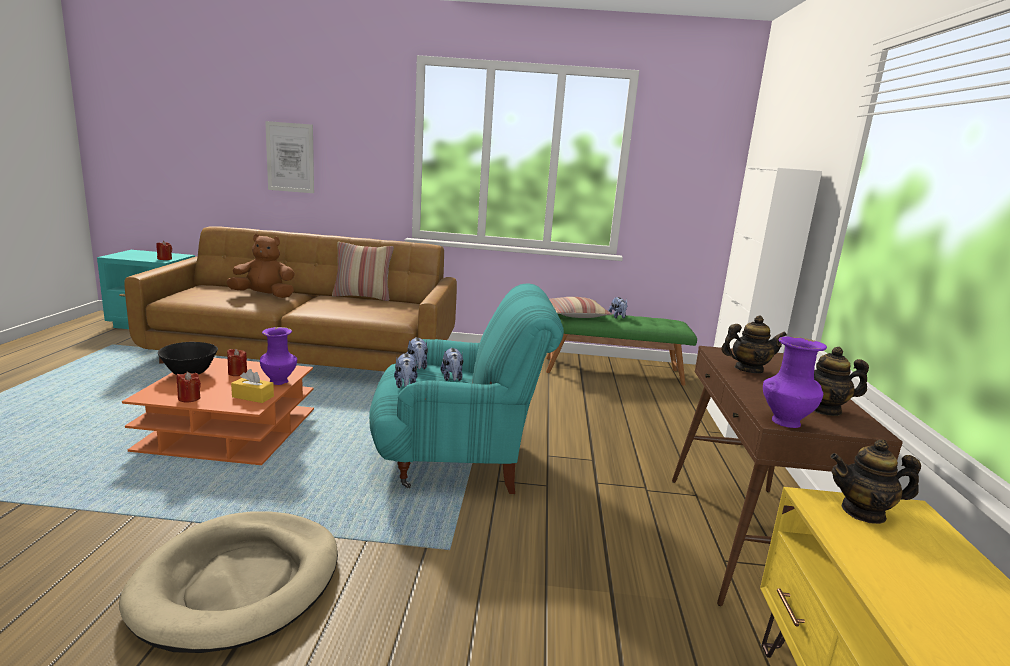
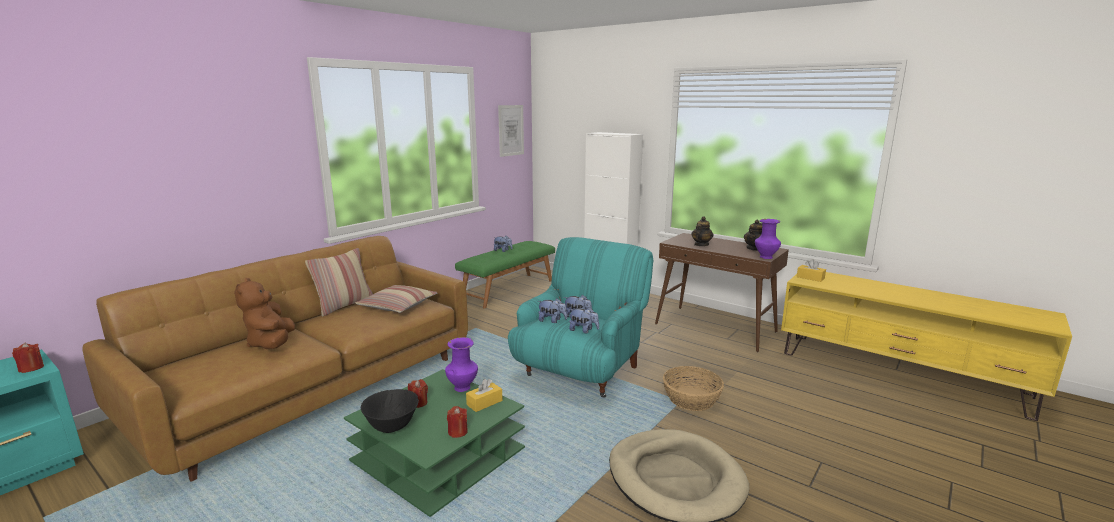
camera: 55 degrees left, 0 degrees up
orange coffee table [122,358,314,465] -> green coffee table [344,369,525,517]
brown plush toy [226,234,295,298] -> brown plush toy turned 45 degrees counterclockwise [234,278,295,349]
picture [265,121,314,193] -> picture moved to [498,105,524,157]
pillow [549,297,612,318] -> pillow moved to [355,285,437,313]
teapot [830,439,921,524] -> yellow tissue box [797,259,826,282]
none -> basket [663,366,724,411]

